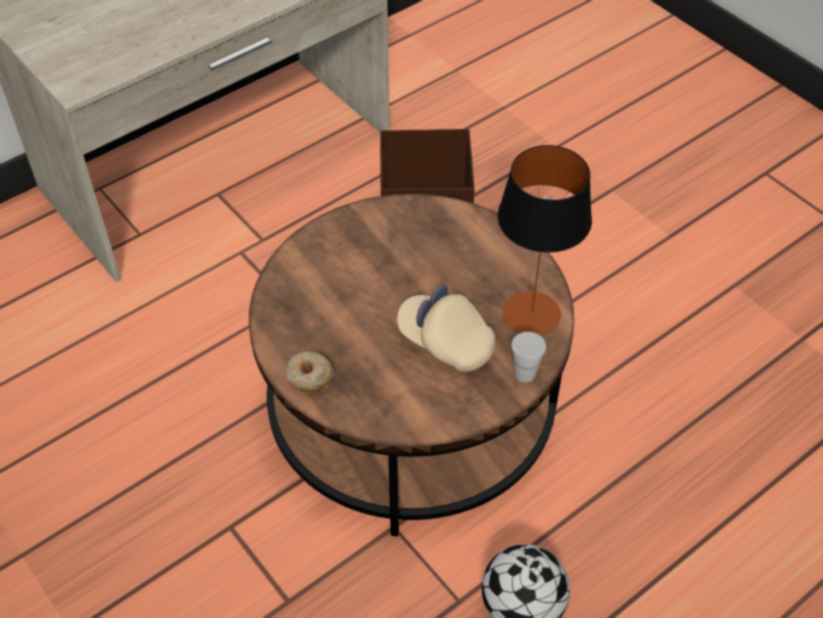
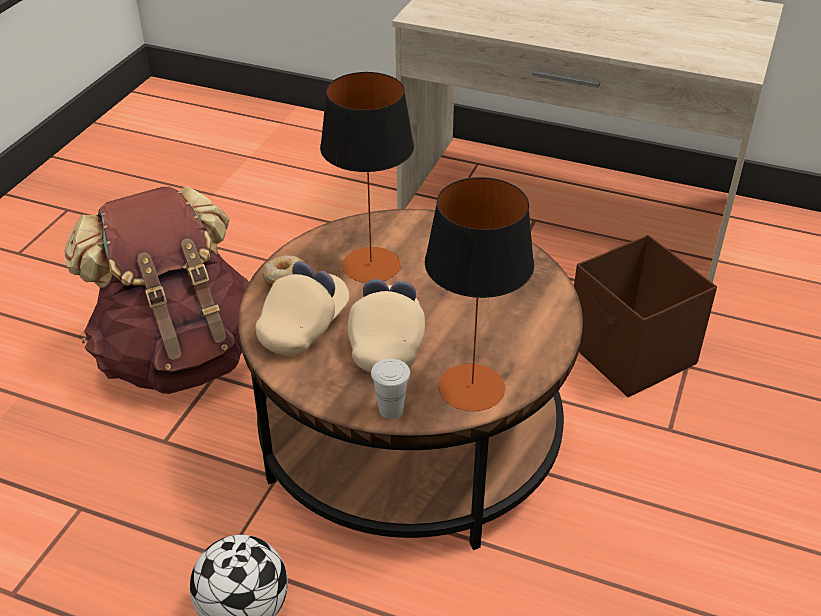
camera: 60 degrees right, 10 degrees down
none -> brown backpack [64,186,249,394]
none -> beige cap [255,261,349,355]
none -> table lamp [320,72,414,283]

